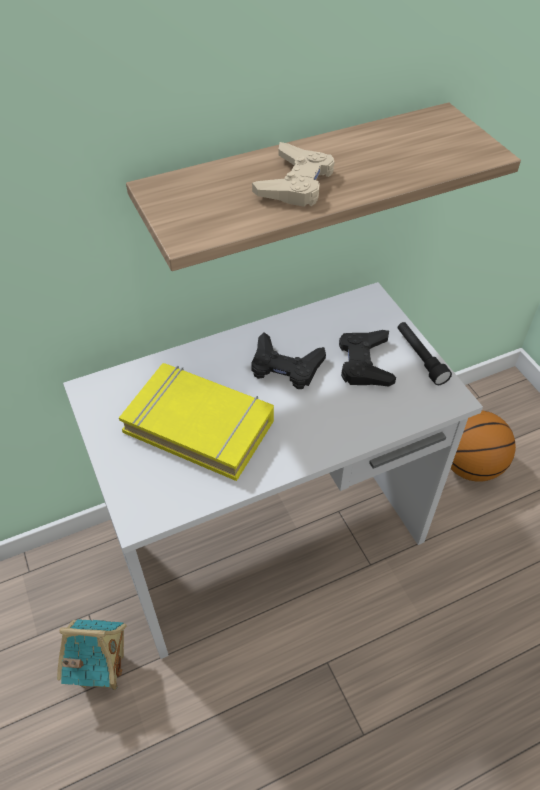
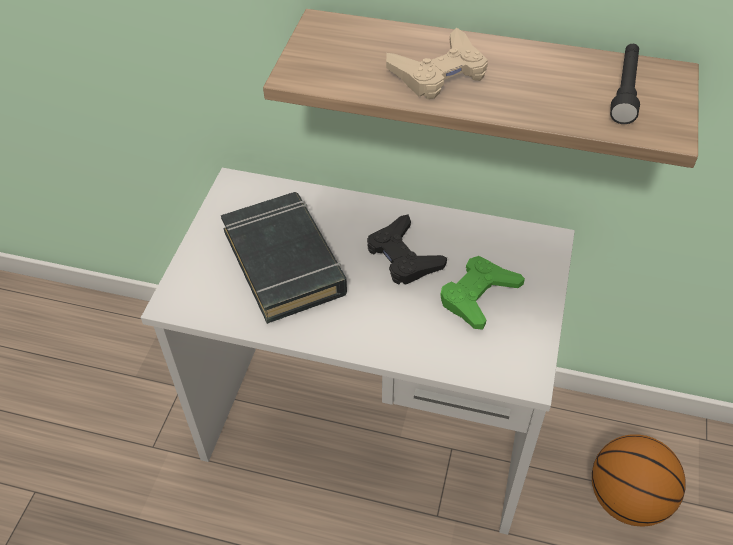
camera: 40 degrees right, 0 degrees up
toy house [57,619,127,690] -> none
yellow book [119,363,274,481] -> black book [221,192,347,324]
black game controller [339,330,396,386] -> green game controller [440,256,525,330]
black flashlight [398,322,452,385] -> black flashlight moved to [610,44,640,124]

